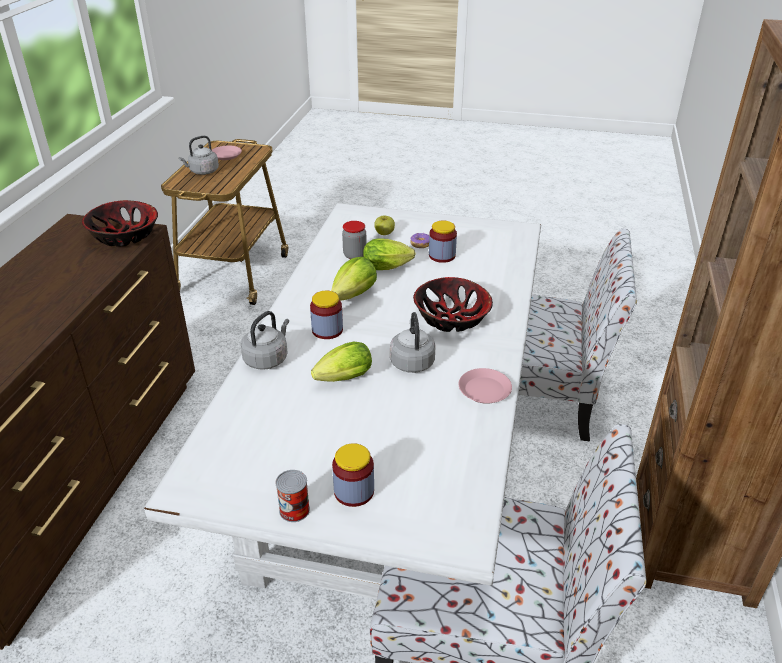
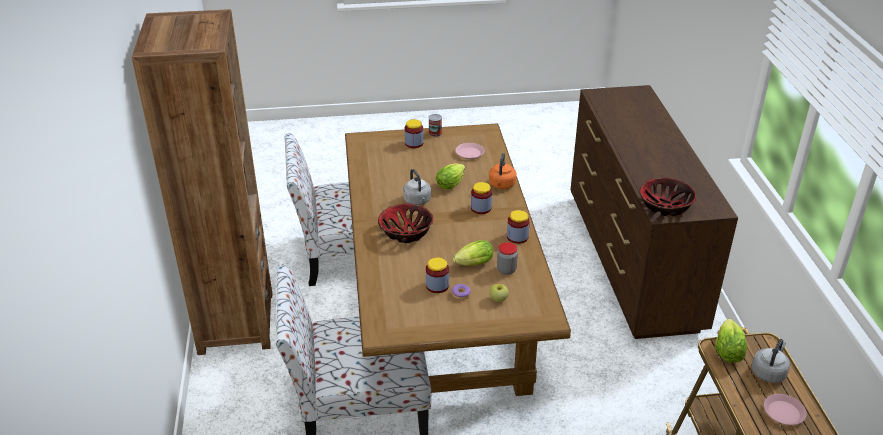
camera: 160 degrees right, 0 degrees up
white dining table [144,203,541,599] -> brown dining table [345,123,571,396]
grey kettle [240,311,289,370] -> orange kettle [489,153,517,189]
lettuce [331,257,377,301] -> lettuce moved to [715,319,747,363]
pink plate [459,368,512,404] -> pink plate moved to [455,143,485,159]
none -> jar [507,210,530,244]

